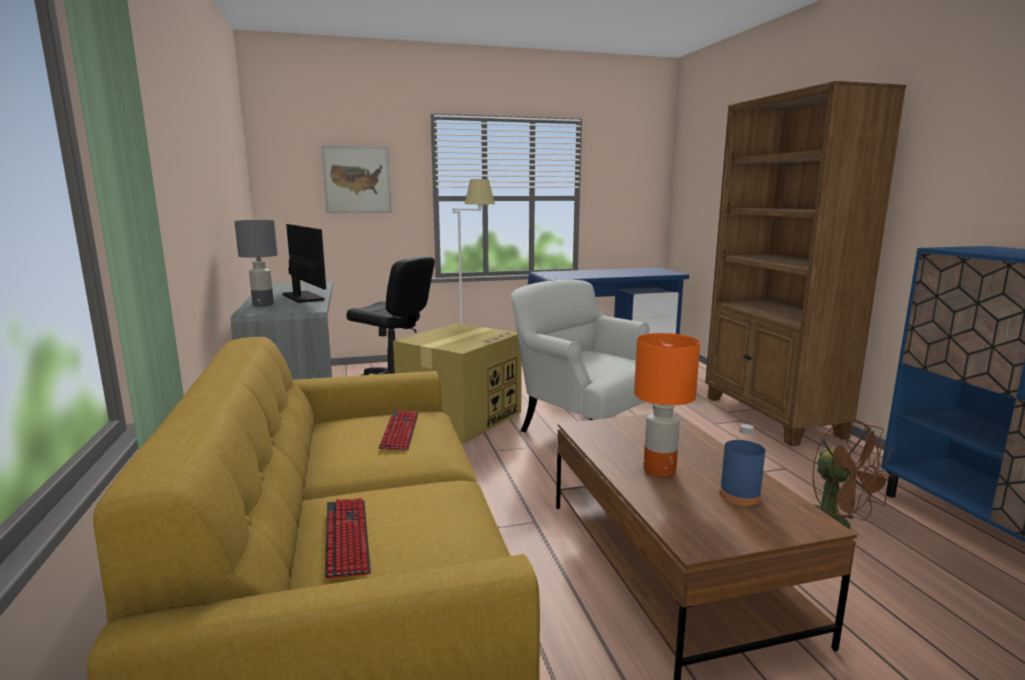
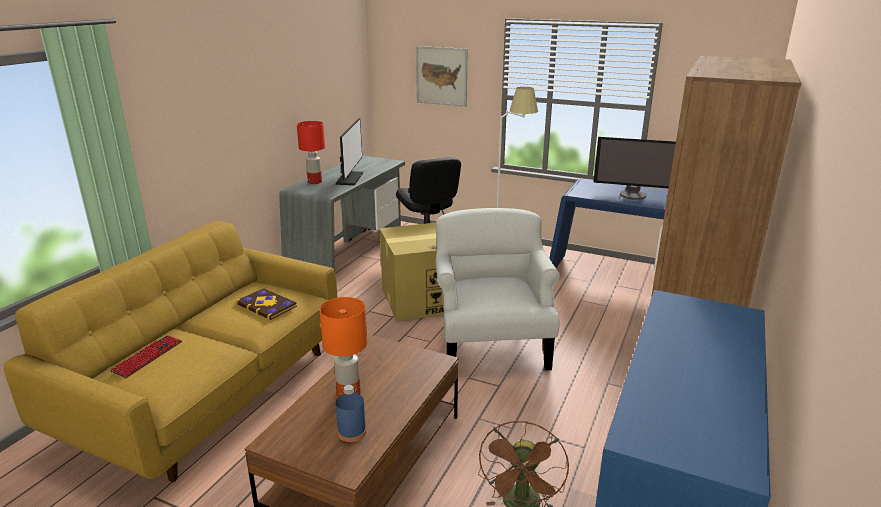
camera: 40 degrees right, 10 degrees up
grey table lamp [234,220,278,307] -> red table lamp [297,121,325,184]
keyboard [379,410,419,451] -> book [236,288,297,320]
none -> monitor [594,137,676,200]

